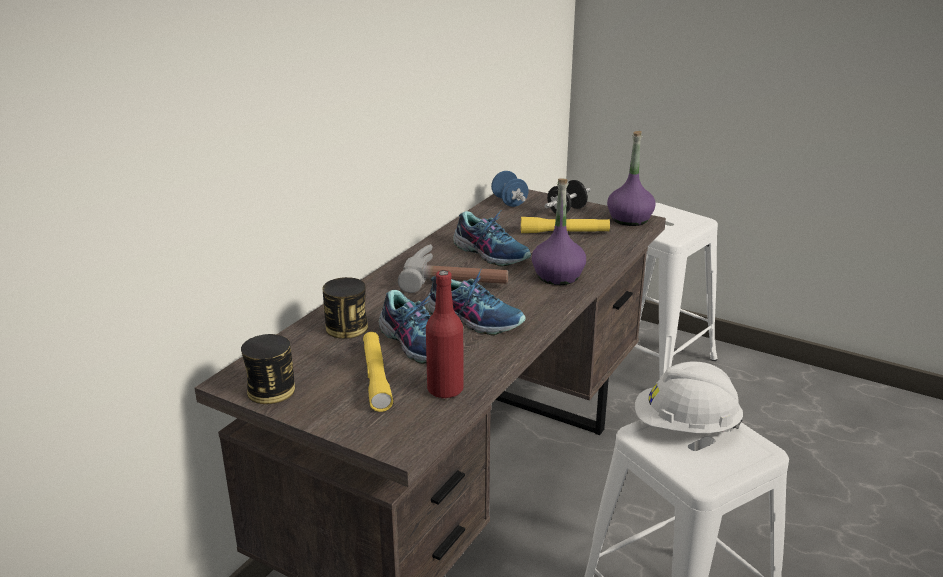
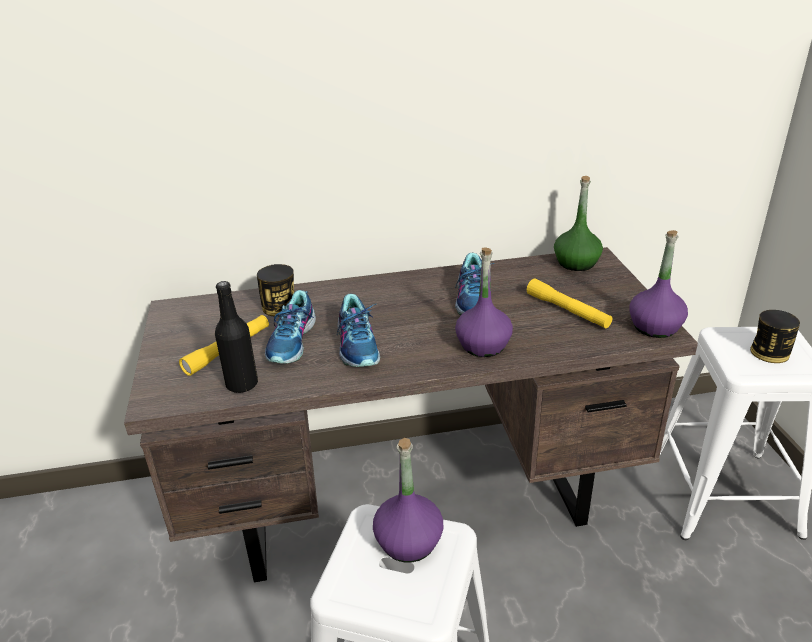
camera: 50 degrees right, 5 degrees up
can [241,334,295,404] -> can moved to [750,310,800,363]
hammer [398,244,508,293] -> none
red bottle [426,270,464,398] -> black bottle [215,281,258,393]
blue dumbbell [491,171,528,207] -> green bottle [554,176,603,271]
black dumbbell [545,180,590,214] -> none
white hard hat [635,361,743,433] -> purple bottle [373,438,443,562]

